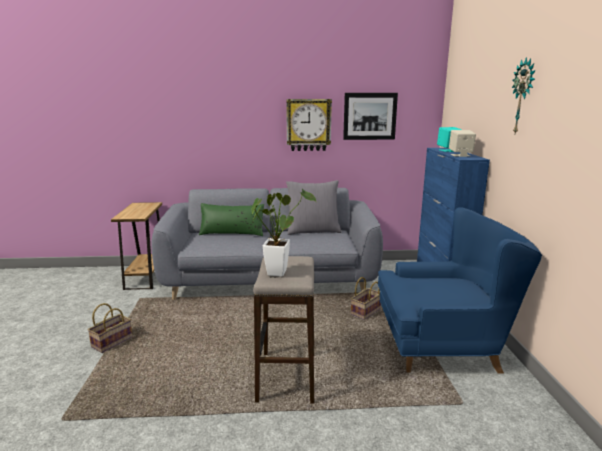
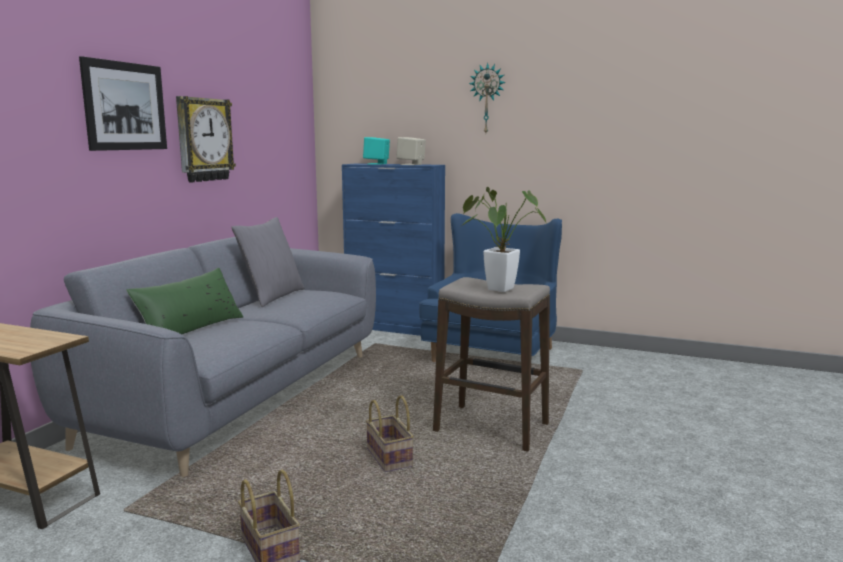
camera: 65 degrees left, 5 degrees down
picture [343,93,398,140] -> picture moved to [79,56,167,151]
basket [351,277,381,320] -> basket moved to [366,395,414,472]

